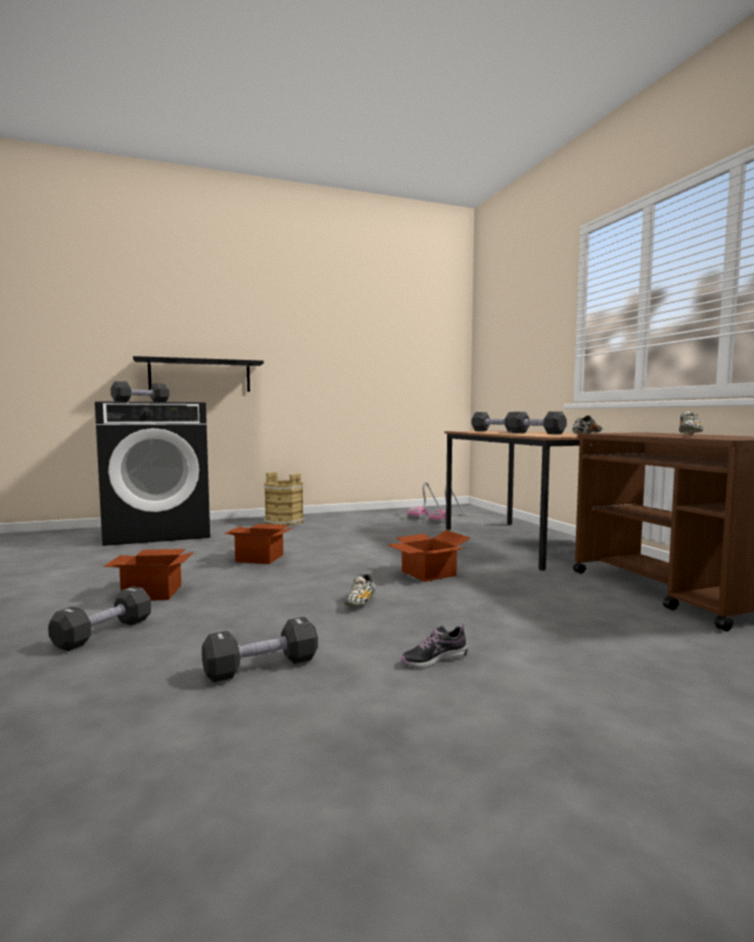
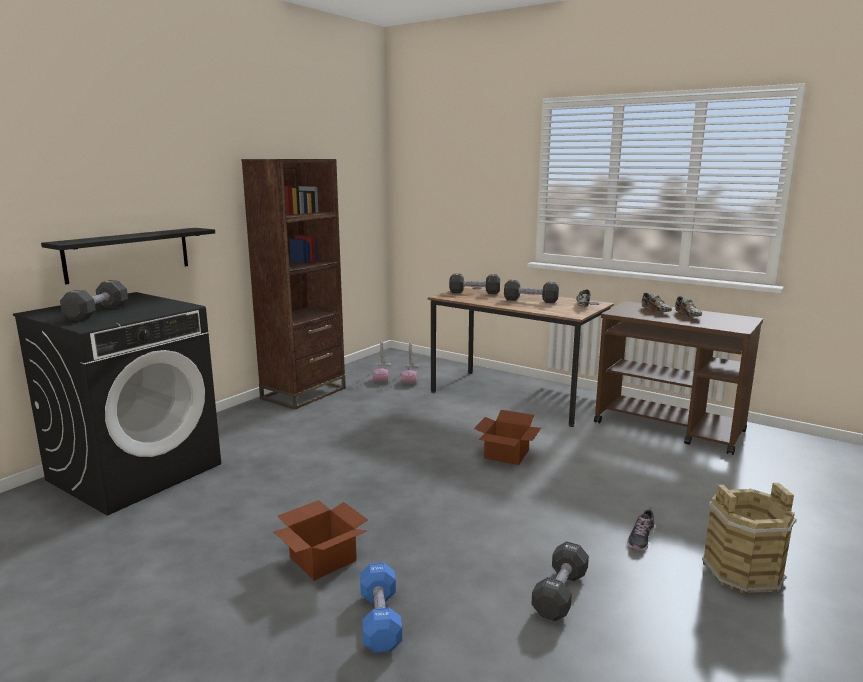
camera: 35 degrees left, 10 degrees up
black dumbbell [48,586,151,651] -> blue dumbbell [360,563,402,653]
cardboard box [224,524,292,564] -> none
brown bucket [264,472,304,526] -> brown bucket moved to [702,483,797,594]
shoe [344,574,376,606] -> shoe moved to [642,293,672,312]
none -> brown bookcase [241,159,346,410]

